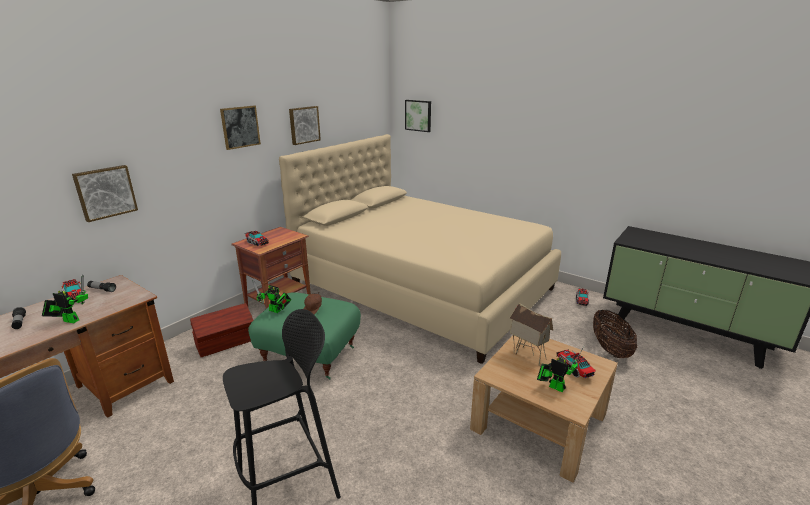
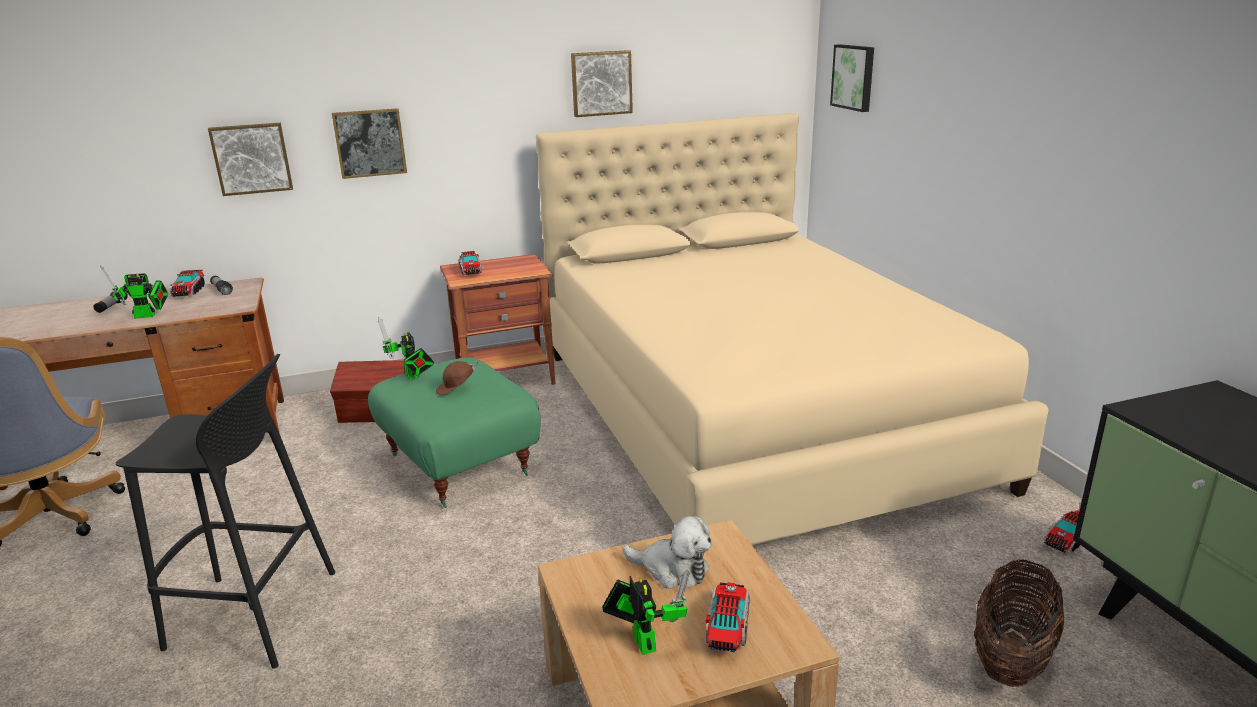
camera: 35 degrees right, 0 degrees up
toy robot [42,275,88,323] -> toy robot turned 120 degrees clockwise [100,265,168,319]
picture [220,106,261,150] -> picture moved to [332,108,407,179]
toy house [509,303,553,366] -> plush toy [623,516,712,589]

